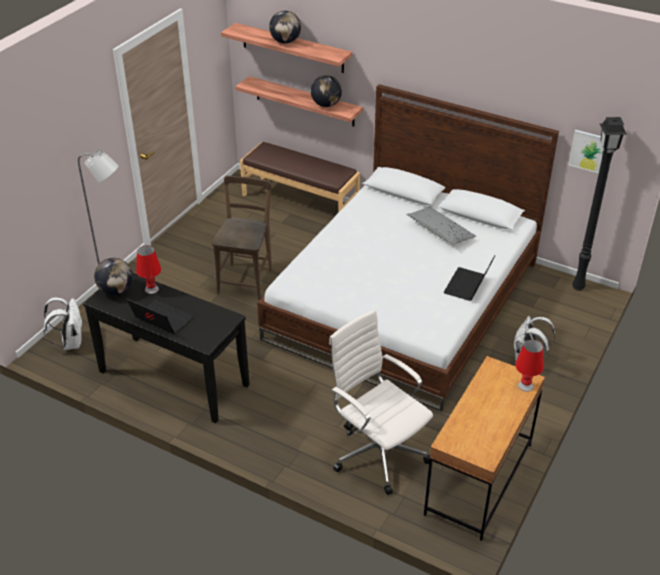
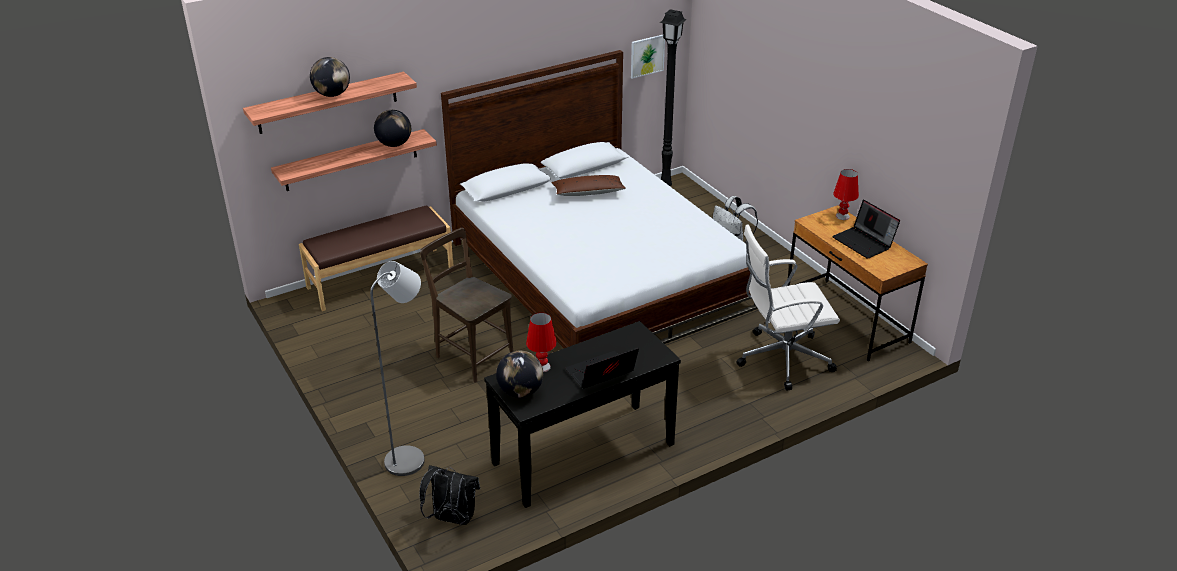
camera: 60 degrees left, 5 degrees down
white backpack [43,297,83,350] -> black backpack [420,465,480,525]
grey pillow [406,207,476,245] -> brown pillow [551,175,626,196]
laptop [444,255,495,301] -> laptop moved to [832,200,900,259]

